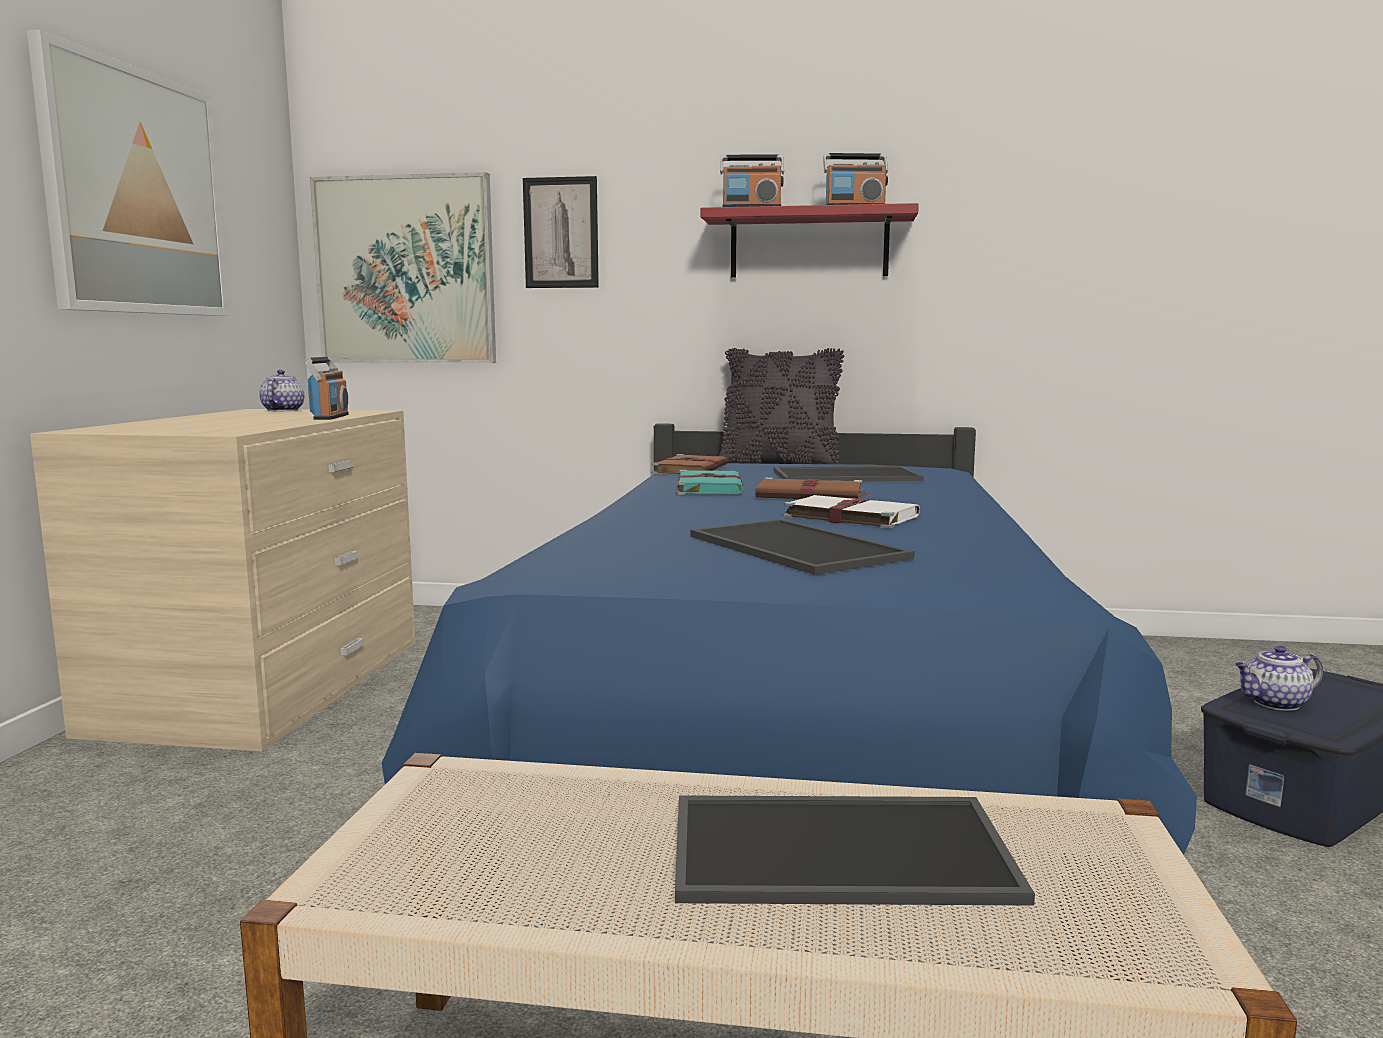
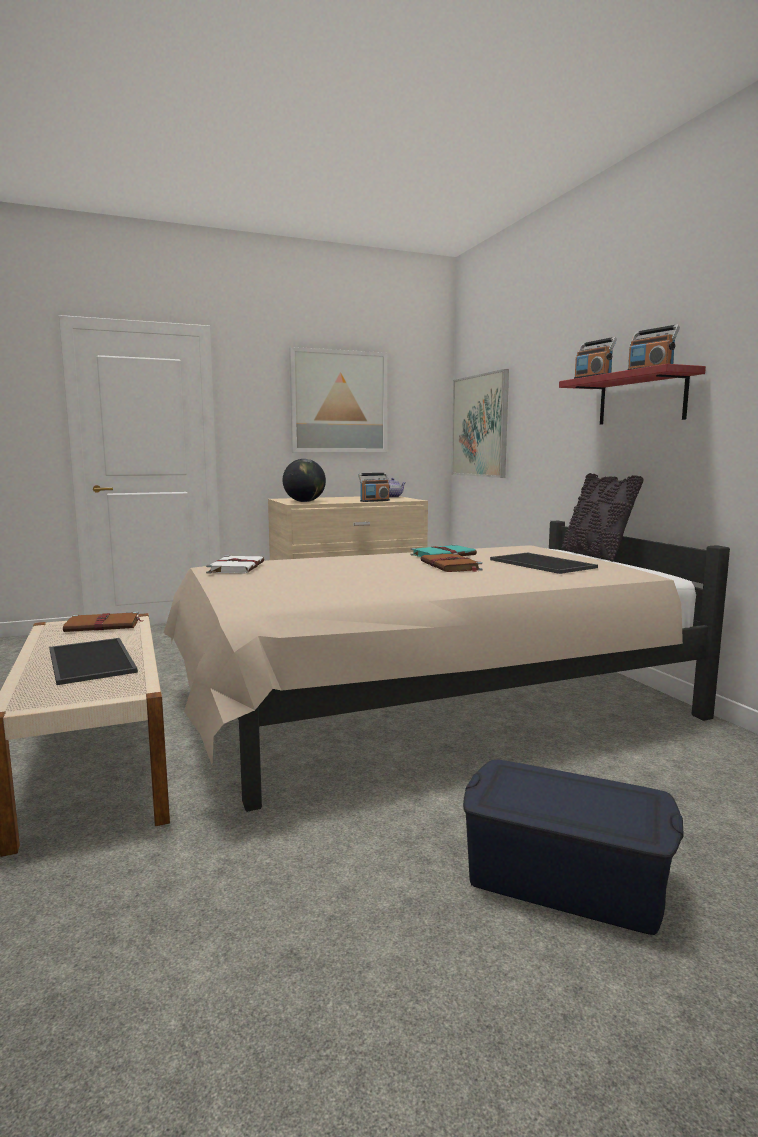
camera: 60 degrees right, 0 degrees up
blue bed [382,423,1197,967] -> beige bed [164,521,730,812]
picture [523,176,599,288] -> none
brown book [651,454,728,474] -> brown book moved to [63,612,144,632]
tray [690,519,914,575] -> none
white book [783,495,920,529] -> white book moved to [206,555,264,574]
teapot [1235,646,1323,711] -> none
none -> globe [283,459,326,502]

